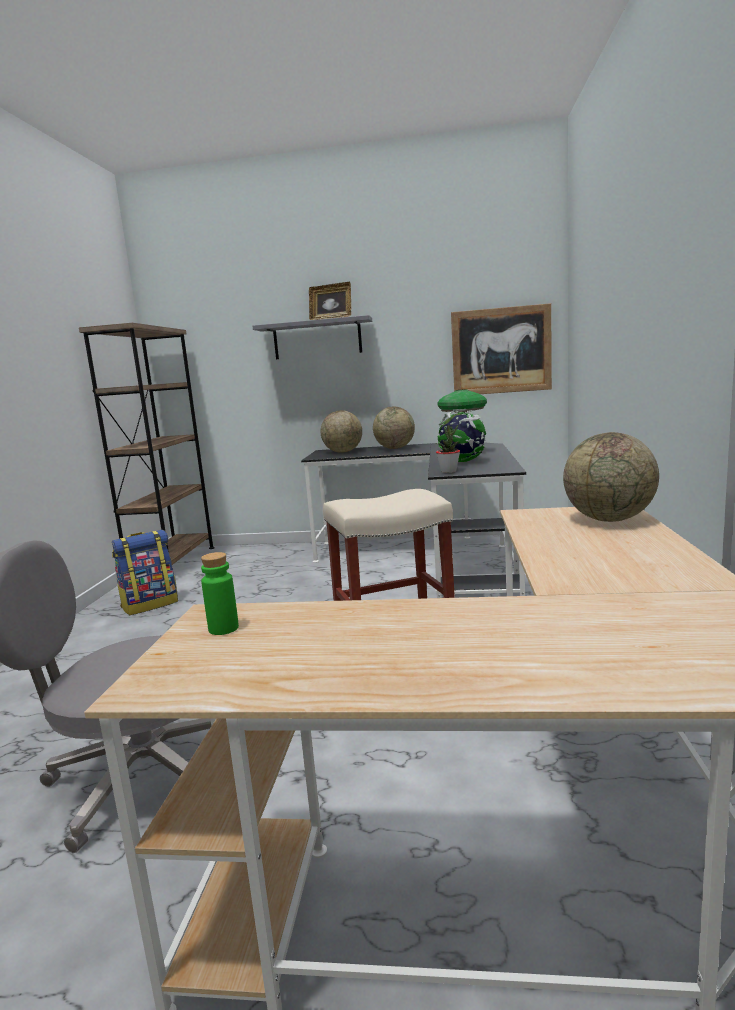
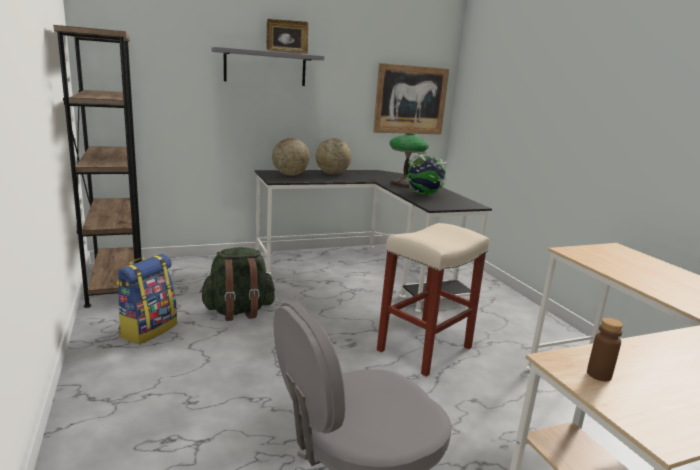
camera: 30 degrees left, 5 degrees up
green bottle [201,552,239,635] -> brown bottle [587,318,623,381]
potted plant [436,424,460,473] -> none
globe [563,432,659,522] -> none
none -> green backpack [200,247,275,321]

